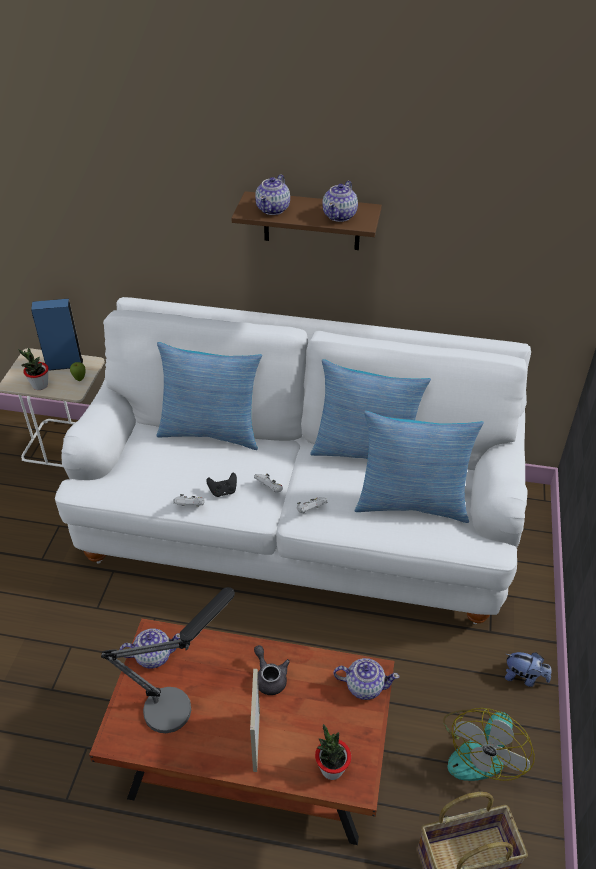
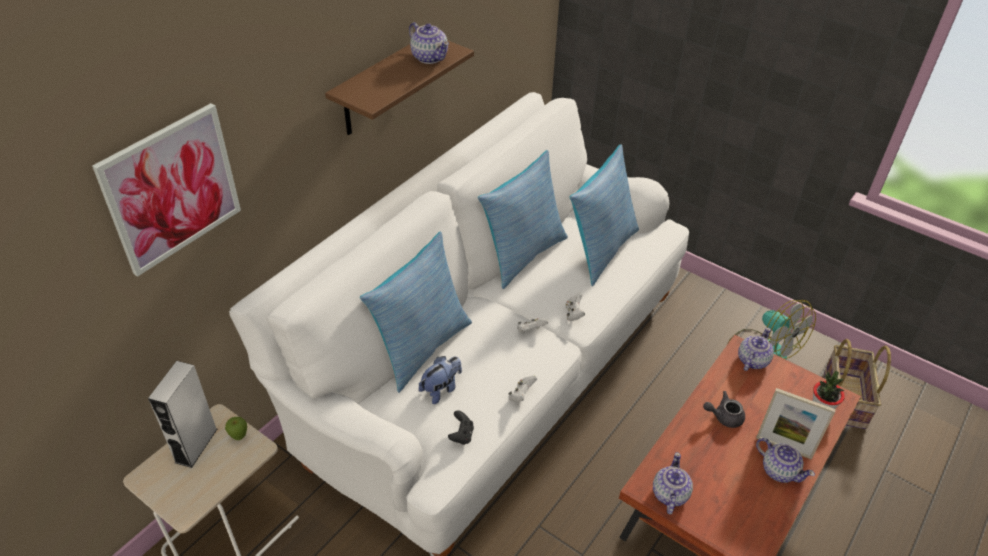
camera: 65 degrees left, 0 degrees up
potted plant [18,348,49,390] -> none
blue speaker [31,299,83,371] -> grey speaker [148,361,217,468]
table lamp [101,587,235,733] -> none
black game controller [206,473,237,497] -> black game controller moved to [448,410,474,445]
teapot [255,174,290,215] -> teapot moved to [756,438,815,483]
plush toy [505,652,552,687] -> plush toy moved to [419,356,462,404]
none -> picture [92,103,241,277]

